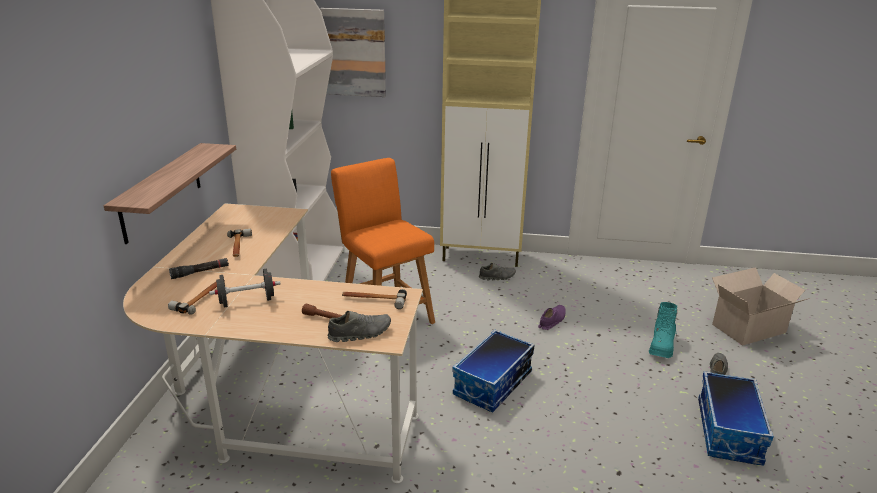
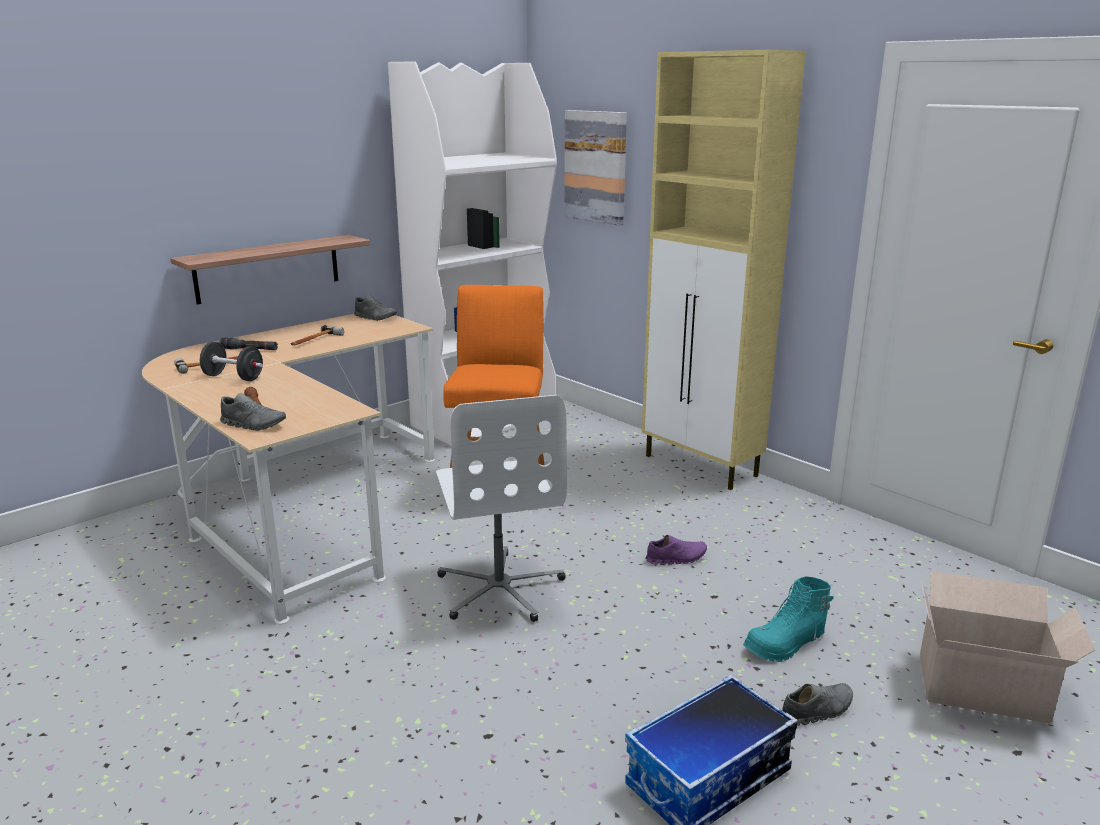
camera: 40 degrees right, 5 degrees down
hammer [342,289,407,309] -> none
storage box [452,330,535,412] -> white office chair [436,395,567,622]
grey shoe [479,263,516,280] -> grey shoe moved to [354,295,397,321]

